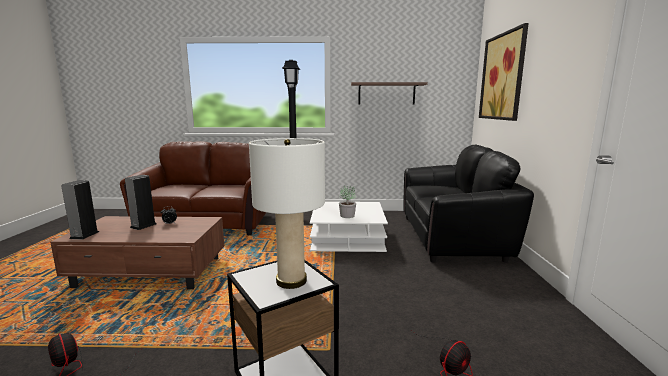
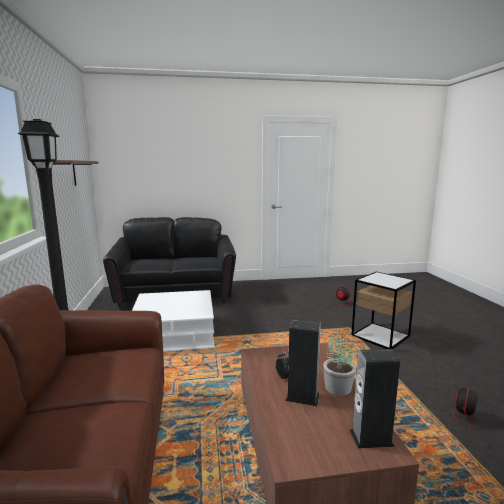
camera: 100 degrees left, 0 degrees up
white table lamp [249,138,325,289] -> none
potted plant [339,185,356,218] -> potted plant moved to [323,330,356,396]
picture [479,23,529,121] -> none

